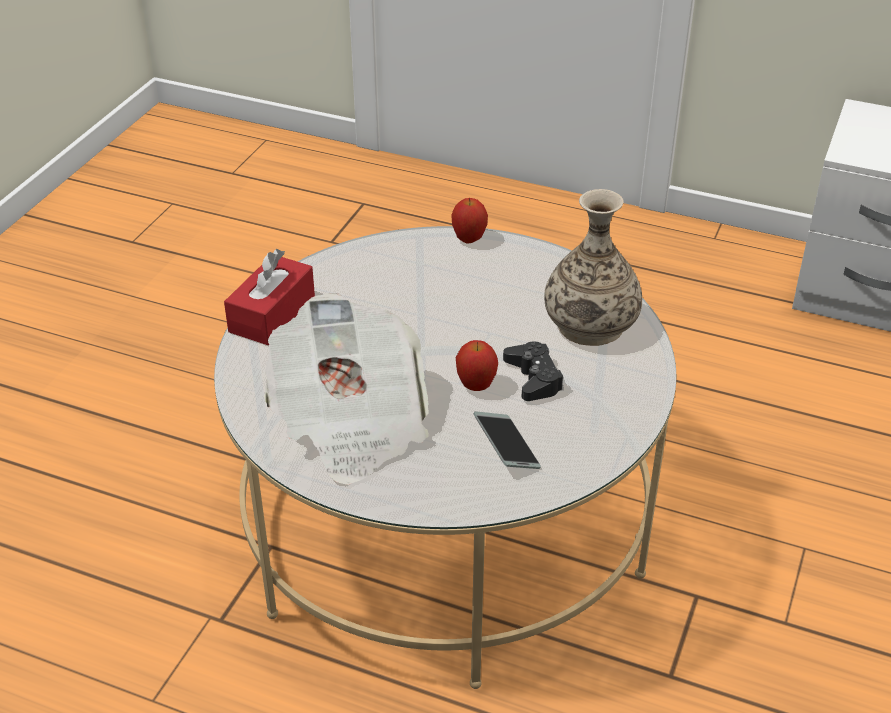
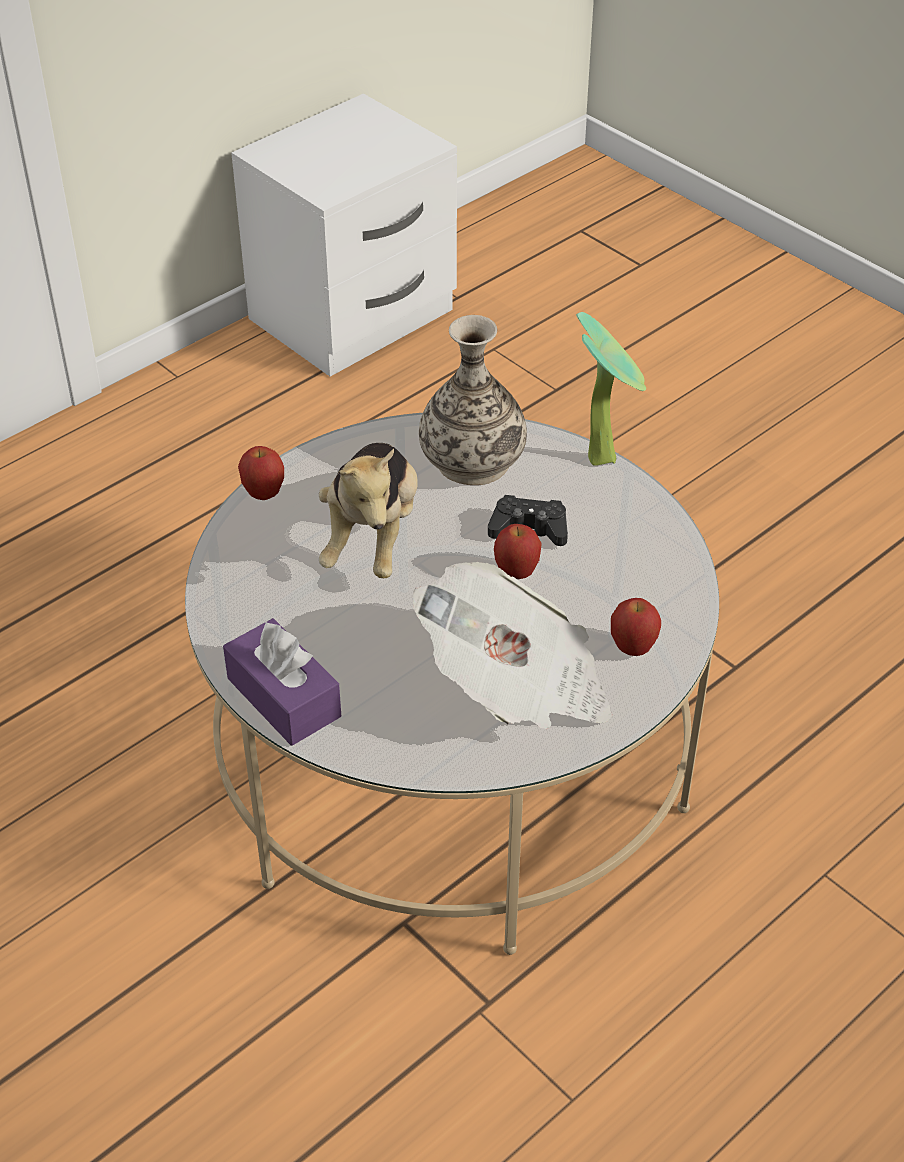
camera: 65 degrees left, 5 degrees up
red tissue box [224,249,315,345] -> purple tissue box [223,618,341,746]
phone [474,411,541,469] -> none
none -> plush toy [319,443,418,578]
none -> potted plant [576,312,646,466]
none -> apple [611,598,661,656]

